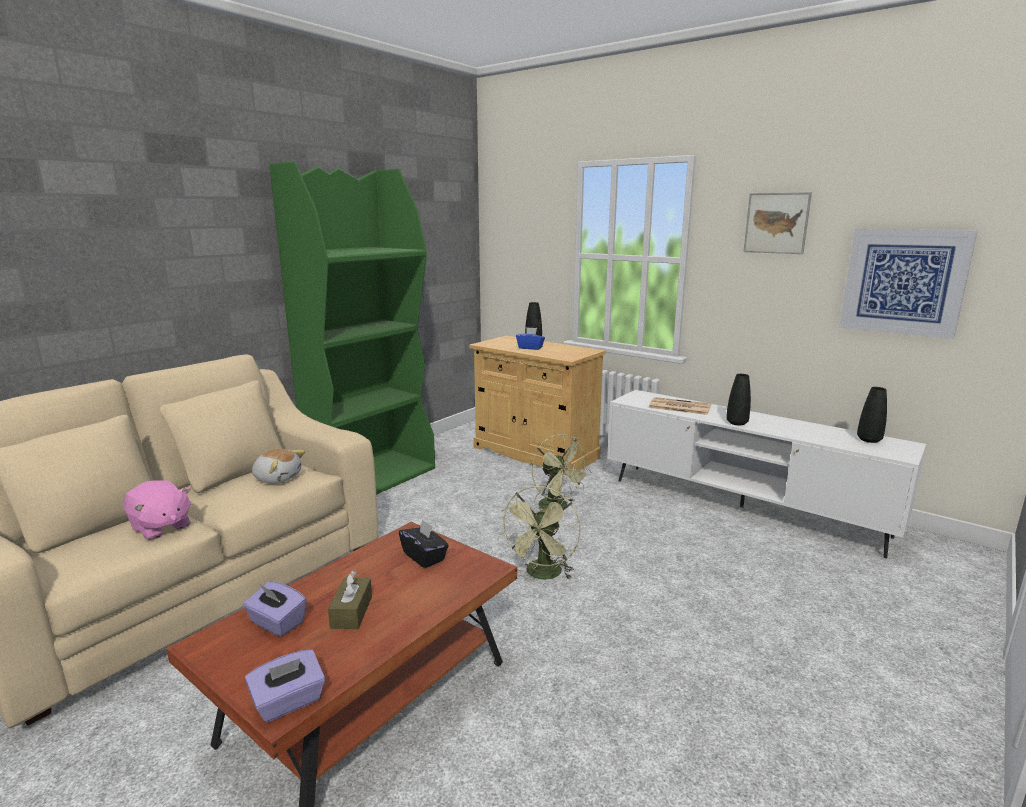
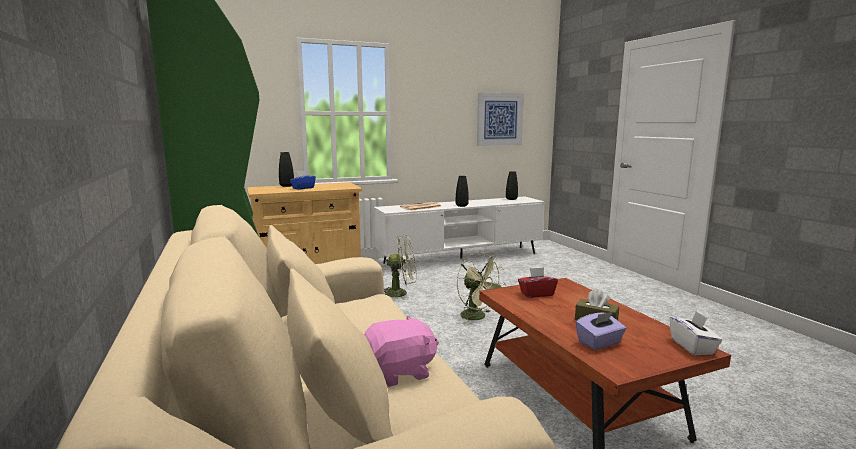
camera: 60 degrees left, 5 degrees down
purple tissue box [245,649,325,722] -> white tissue box [669,311,722,355]
plush toy [252,449,305,484] -> none
black tissue box [399,519,449,568] -> red tissue box [518,267,558,298]
picture [743,192,812,254] -> none

